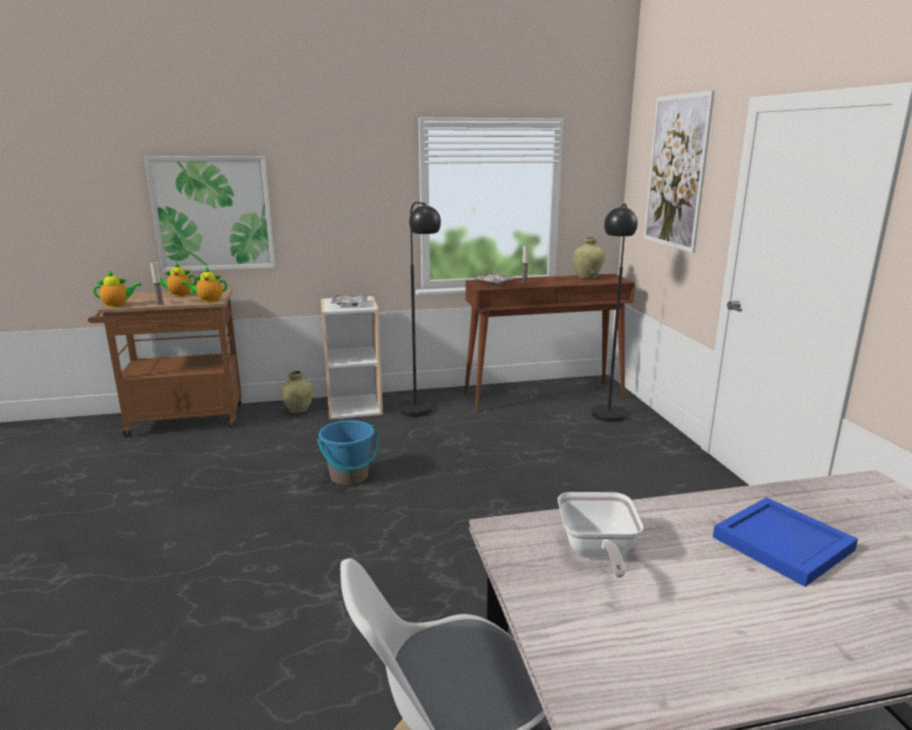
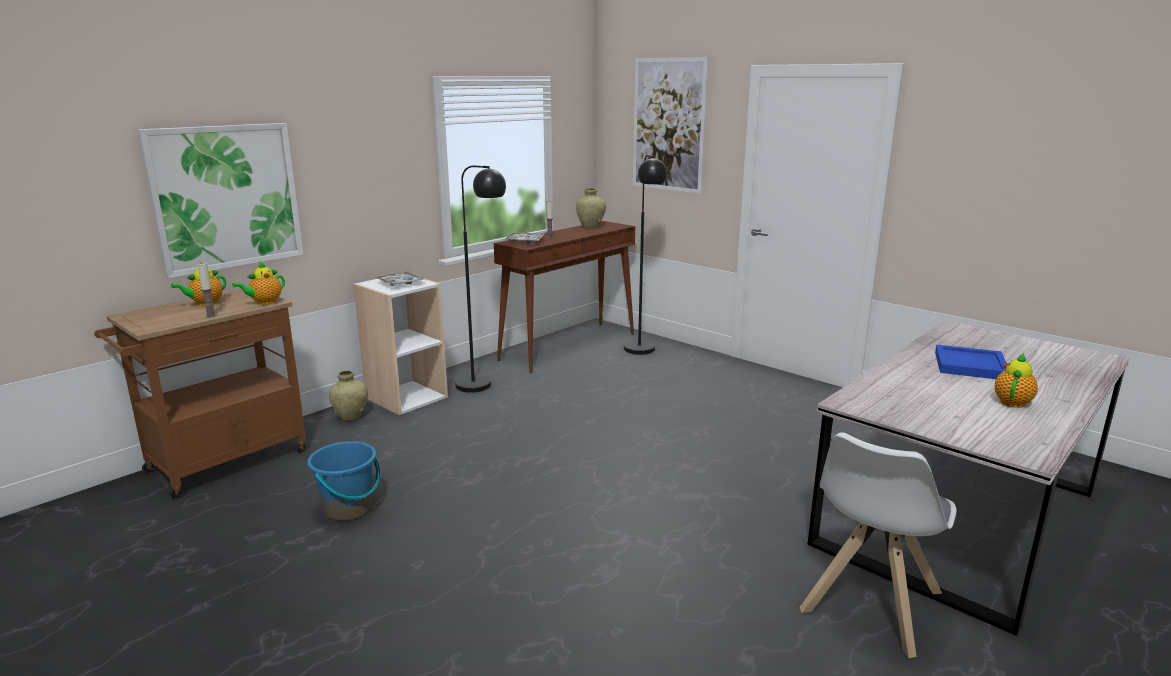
camera: 35 degrees left, 0 degrees up
teapot [93,270,141,307] -> teapot moved to [995,352,1038,408]
blue bucket [317,420,378,485] -> blue bucket moved to [307,441,380,521]
frying pan [558,492,644,578] -> none

